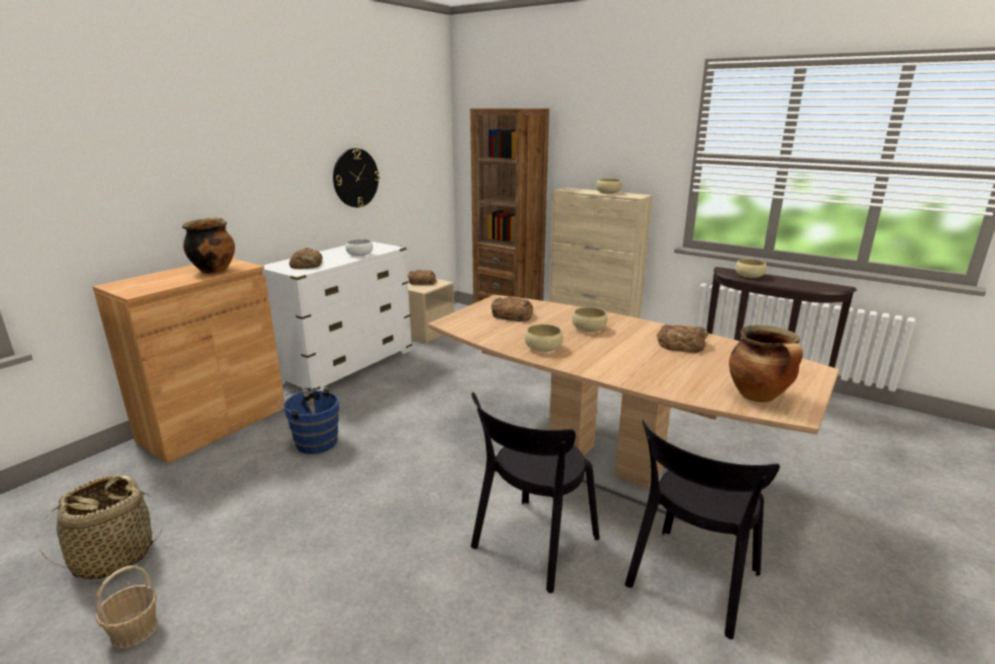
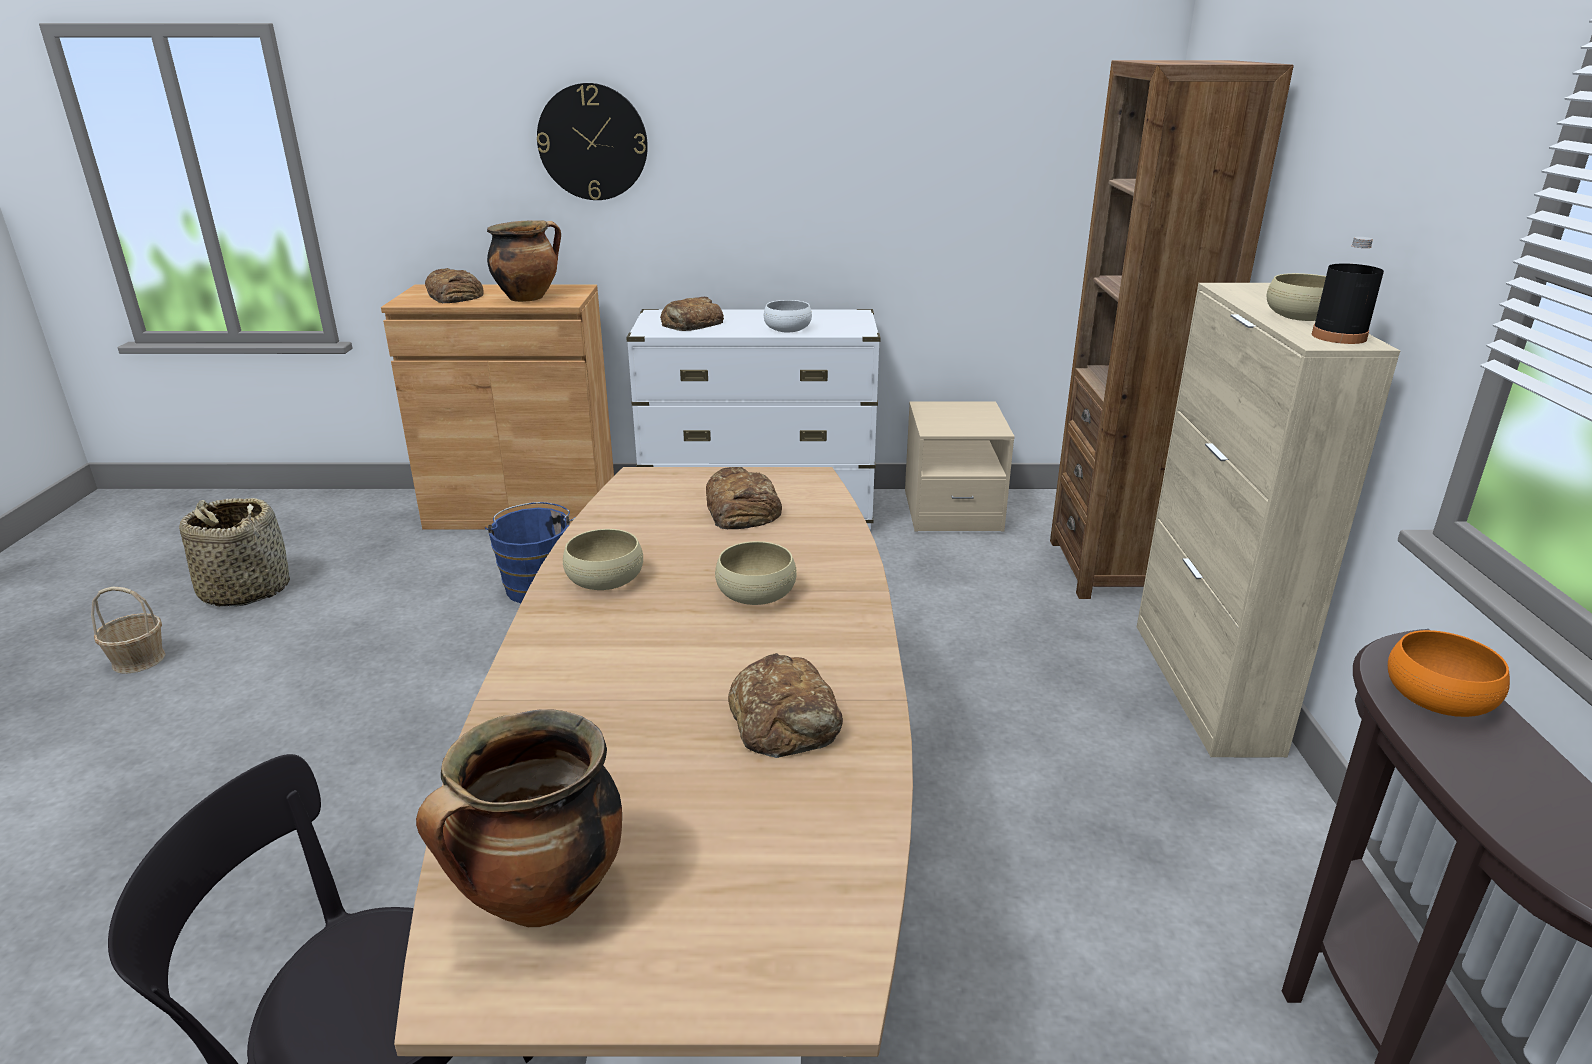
camera: 55 degrees right, 5 degrees up
wall clock [333,148,380,207] -> wall clock moved to [537,83,648,200]
bread [407,270,436,285] -> bread moved to [425,268,484,303]
black chair [471,392,599,593] -> none
beige bowl [735,259,767,278] -> orange bowl [1388,630,1510,717]
none -> black bottle [1312,237,1384,344]

